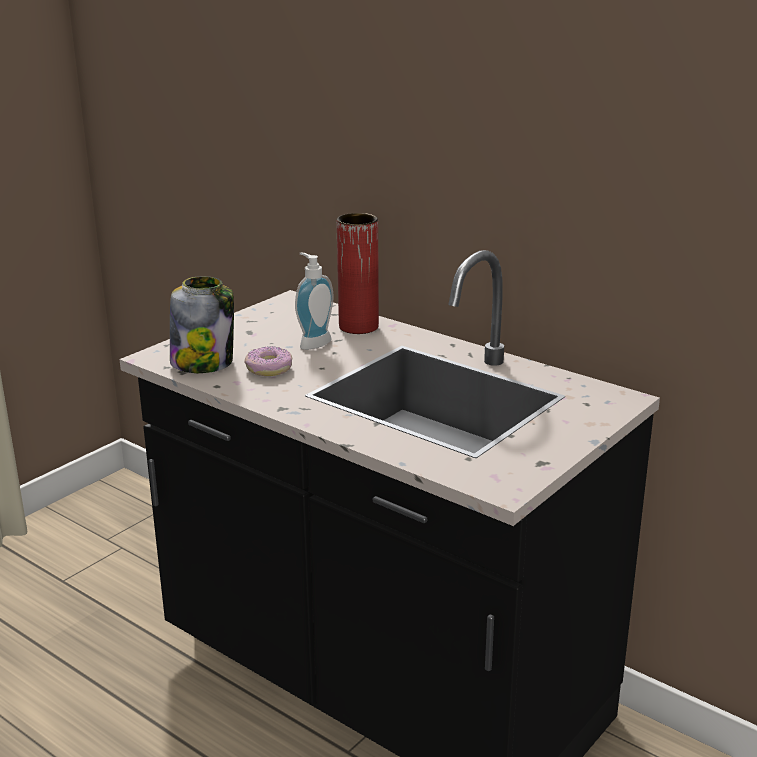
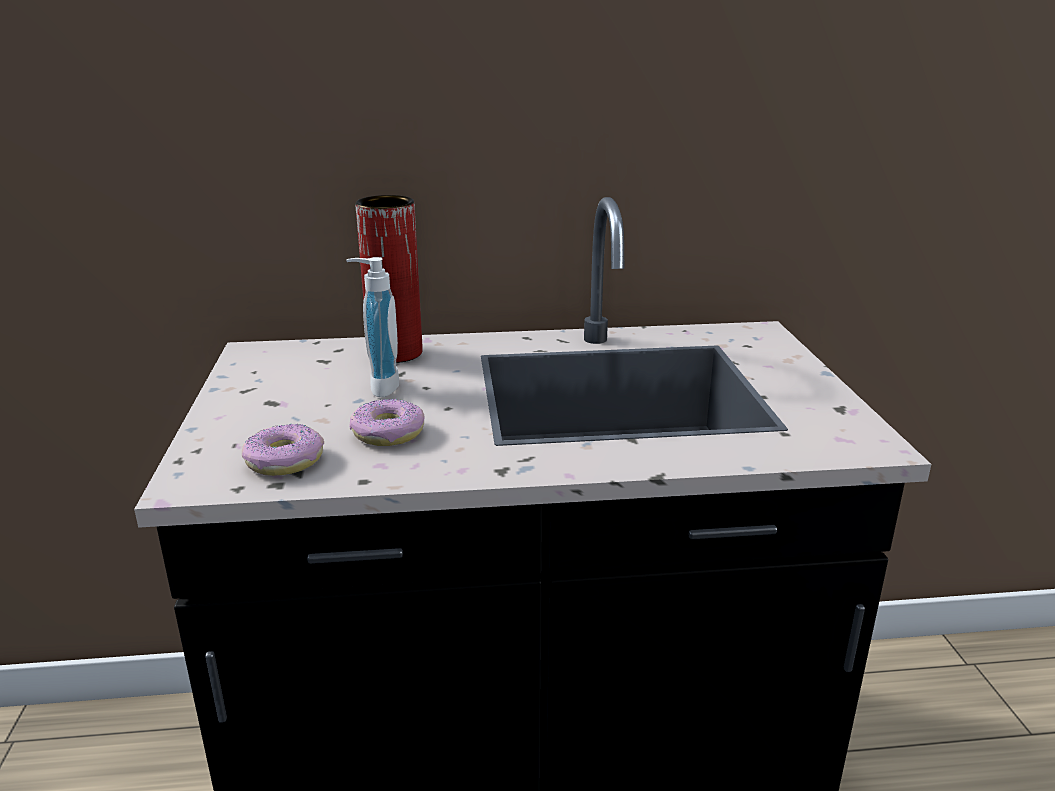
camera: 45 degrees left, 0 degrees up
jar [170,276,234,373] -> donut [242,424,324,476]

